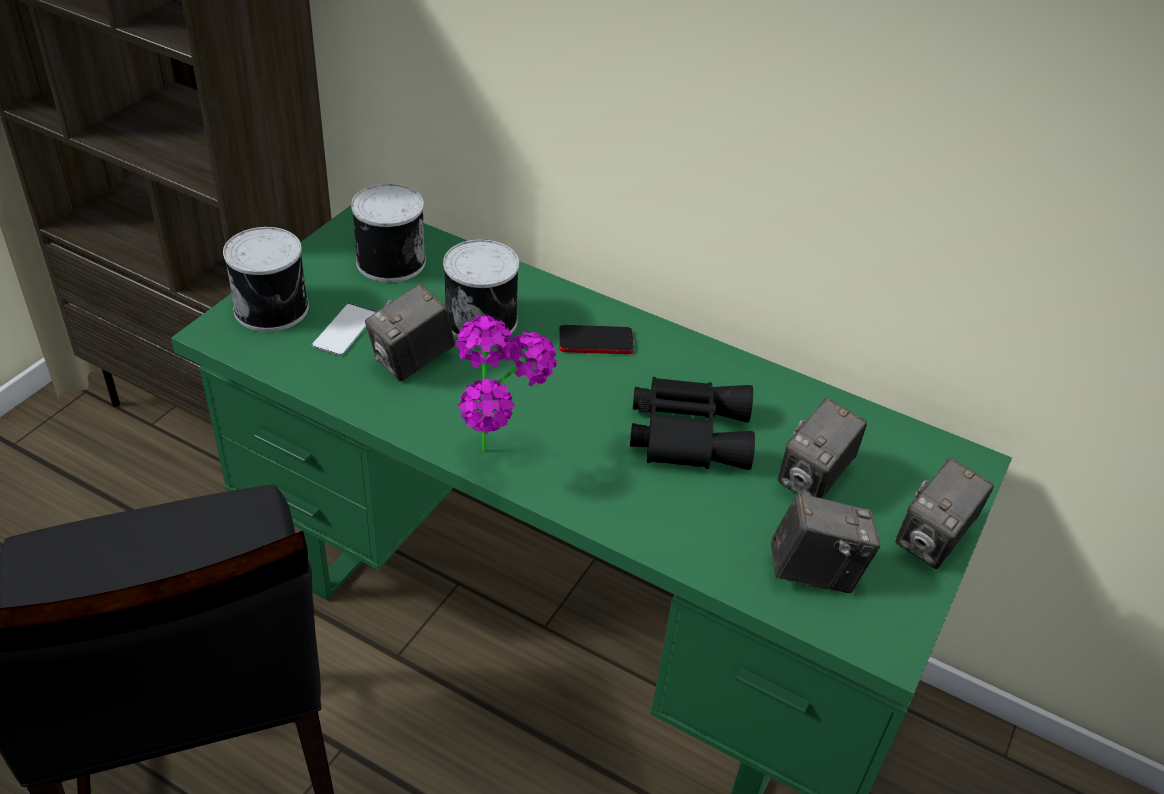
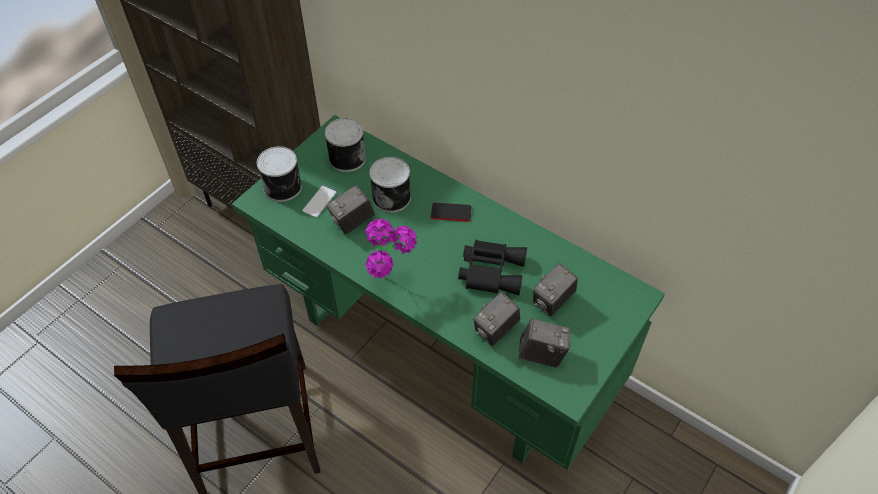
camera: 10 degrees right, 10 degrees up
camera [895,457,994,569] -> camera moved to [473,292,520,346]

